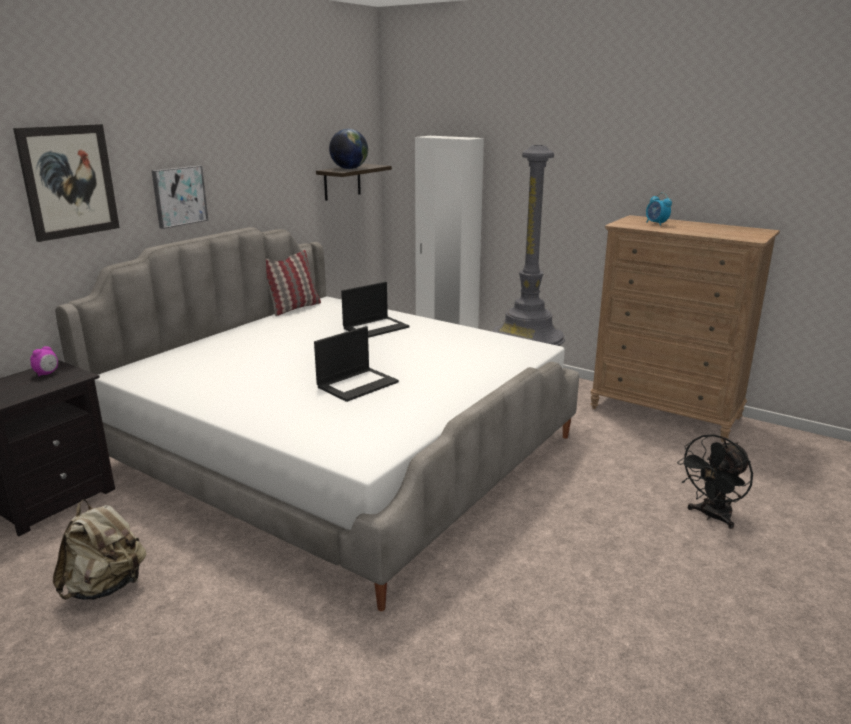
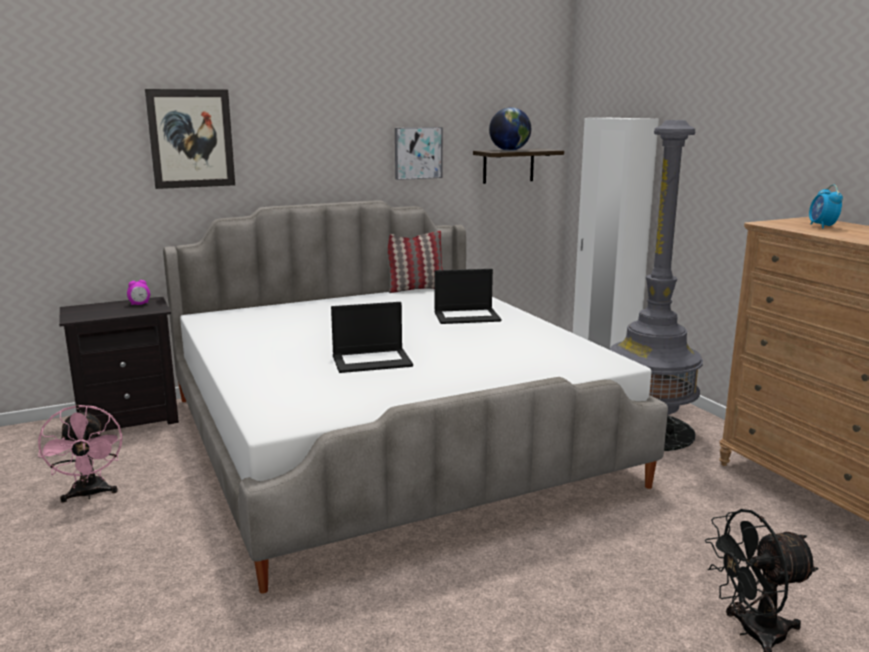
camera: 30 degrees right, 5 degrees down
beige backpack [53,500,146,600] -> pink fan [38,405,122,503]
picture [152,165,208,229] -> picture moved to [395,127,443,180]

